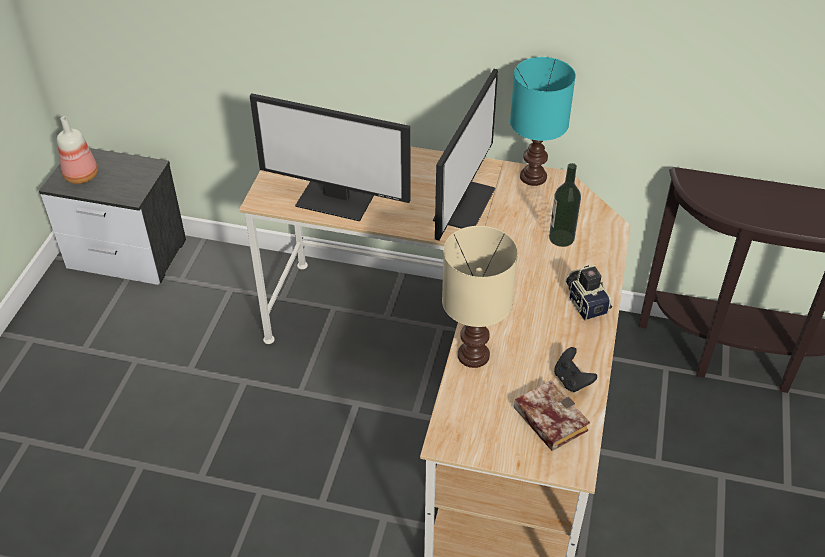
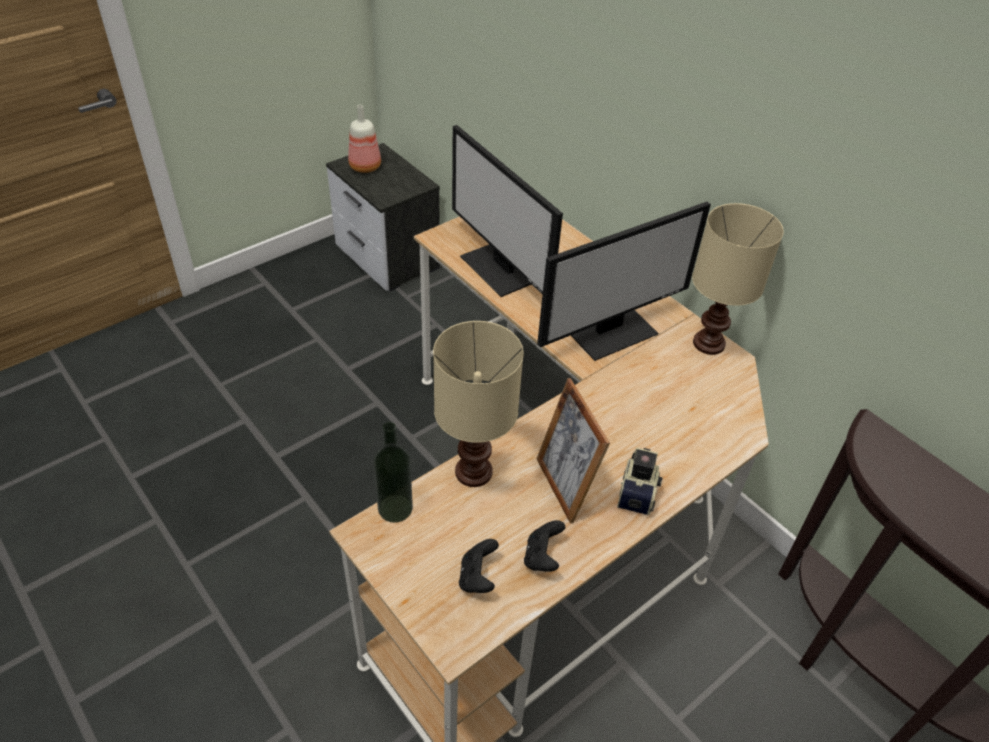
camera: 35 degrees right, 0 degrees up
turquoise table lamp [510,57,576,186] -> beige table lamp [692,203,784,355]
book [514,380,590,451] -> black game controller [459,539,499,593]
bottle [549,163,581,247] -> bottle moved to [374,422,413,523]
none -> picture frame [537,378,610,524]

